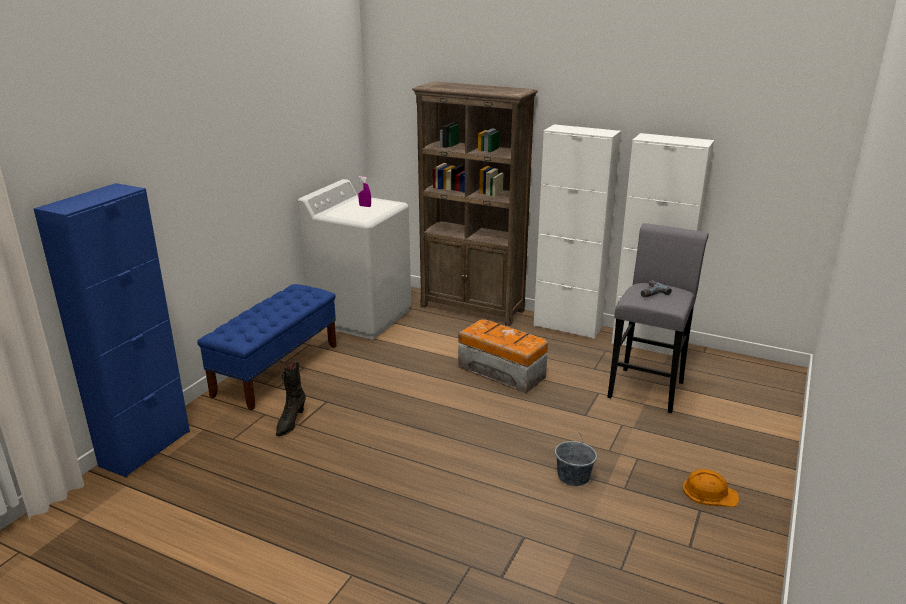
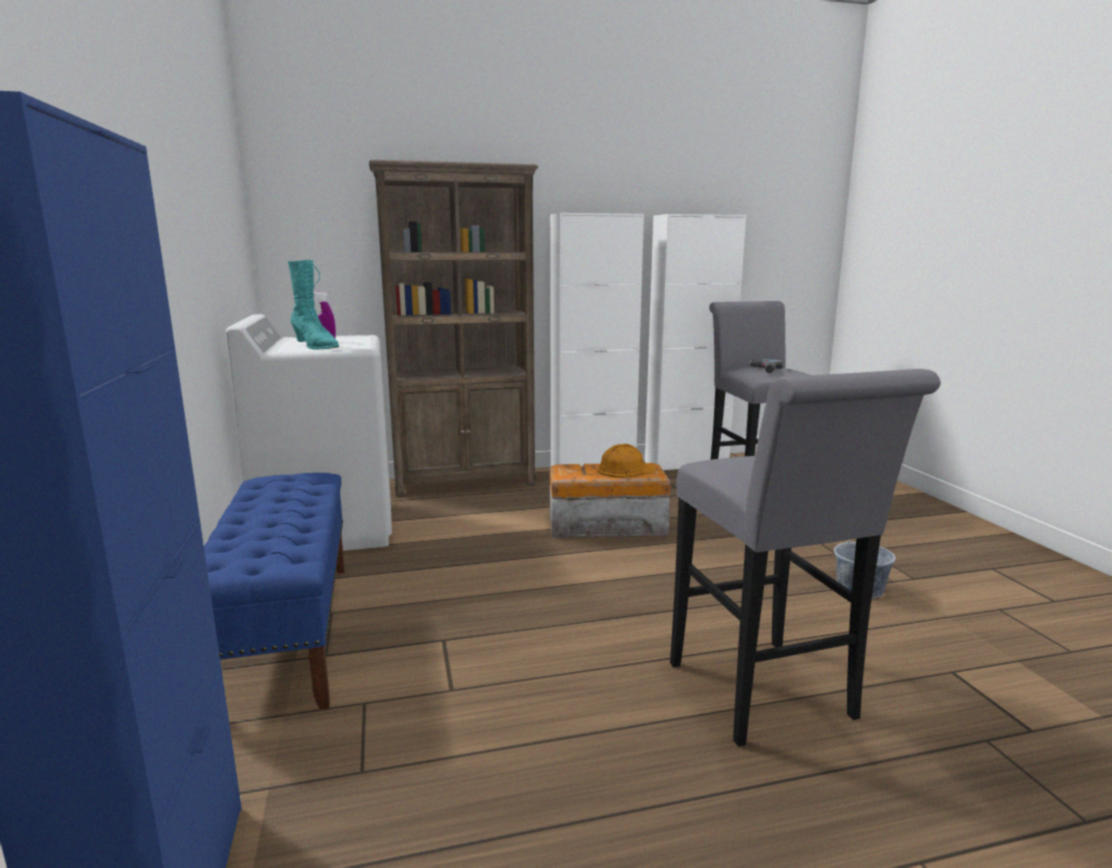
camera: 40 degrees left, 10 degrees down
black boot [276,361,306,436] -> none
orange hard hat [683,469,739,507] -> orange hard hat moved to [597,444,657,478]
none -> turquoise boot [288,260,339,349]
none -> grey stool [670,369,941,747]

